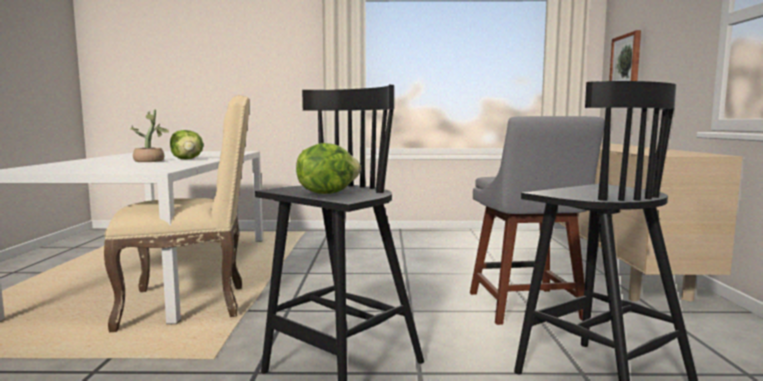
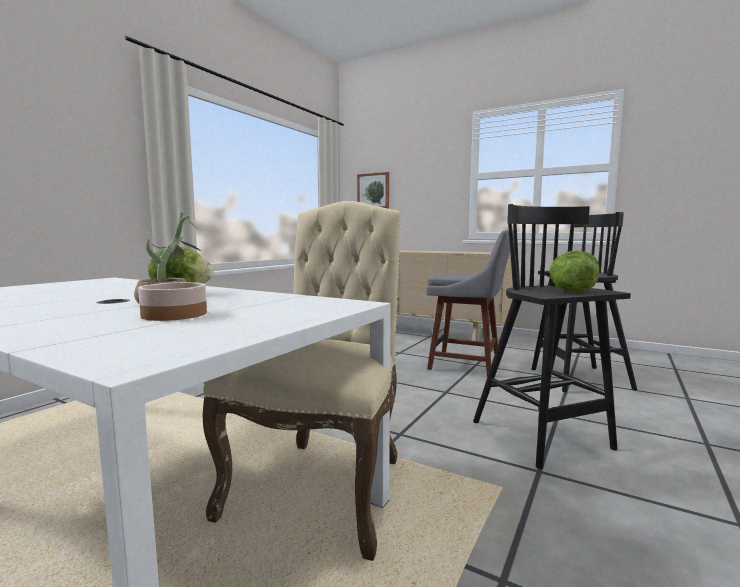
camera: 60 degrees left, 0 degrees up
none -> bowl [138,282,207,321]

